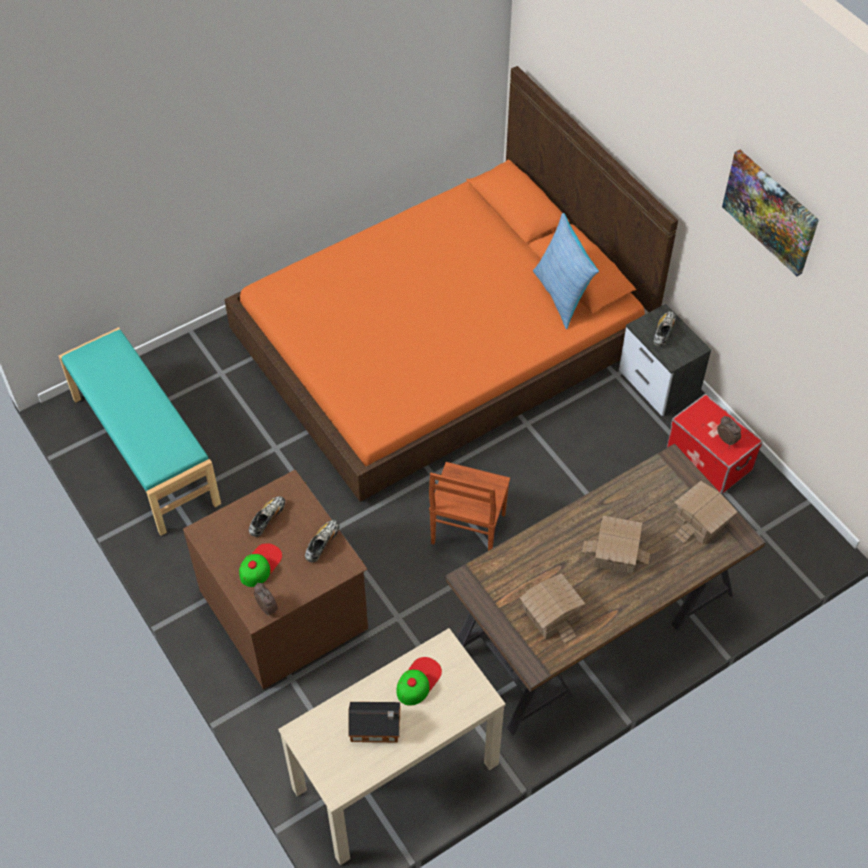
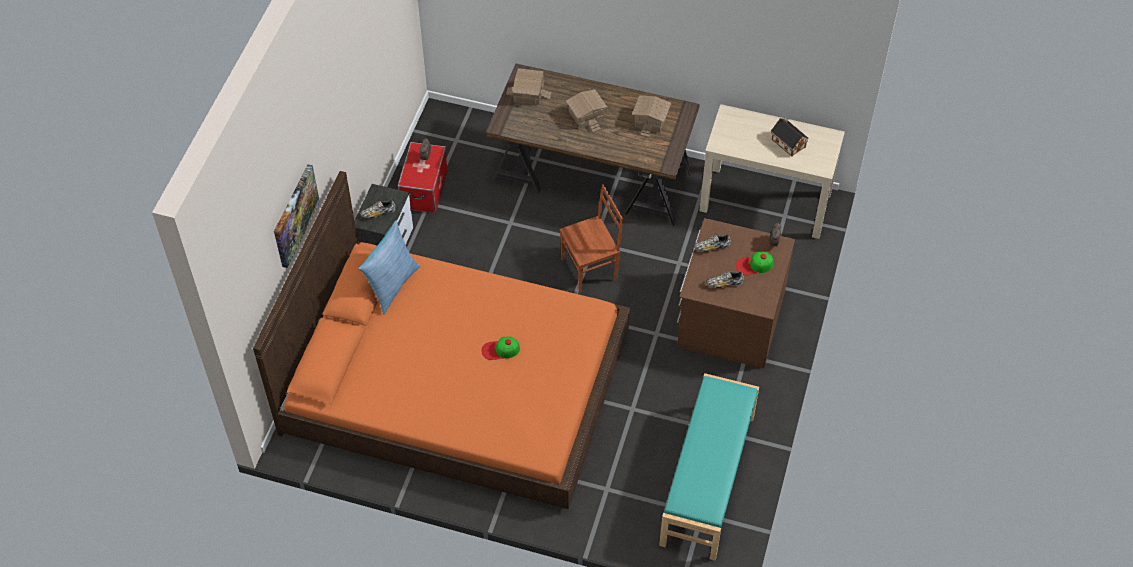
camera: 130 degrees left, 0 degrees up
cap [397,657,442,706] -> cap moved to [481,337,520,360]
picture [722,150,819,276] -> picture moved to [274,164,320,268]

